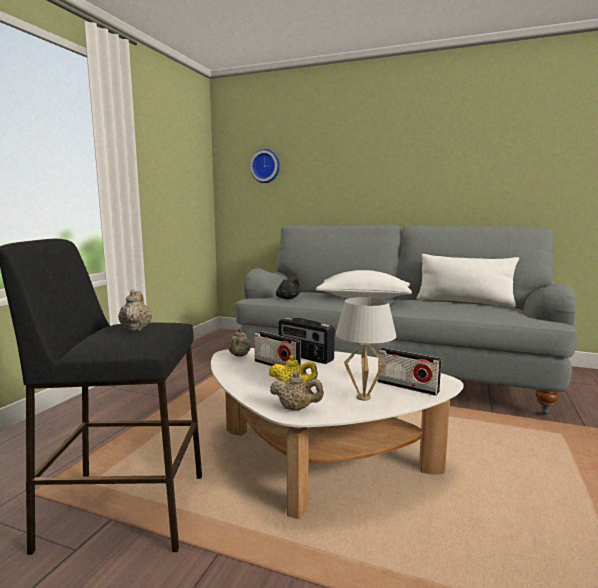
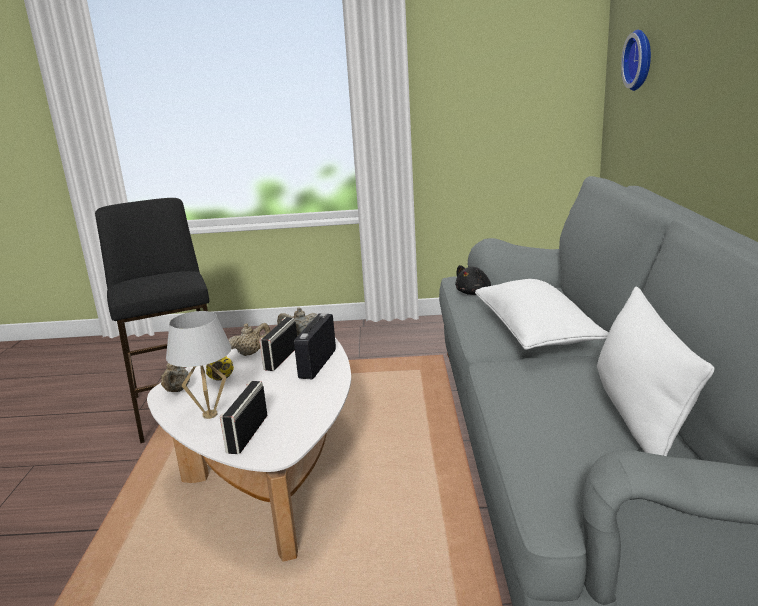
camera: 70 degrees right, 10 degrees up
beige teapot [118,290,152,331] -> beige teapot moved to [228,323,271,356]

